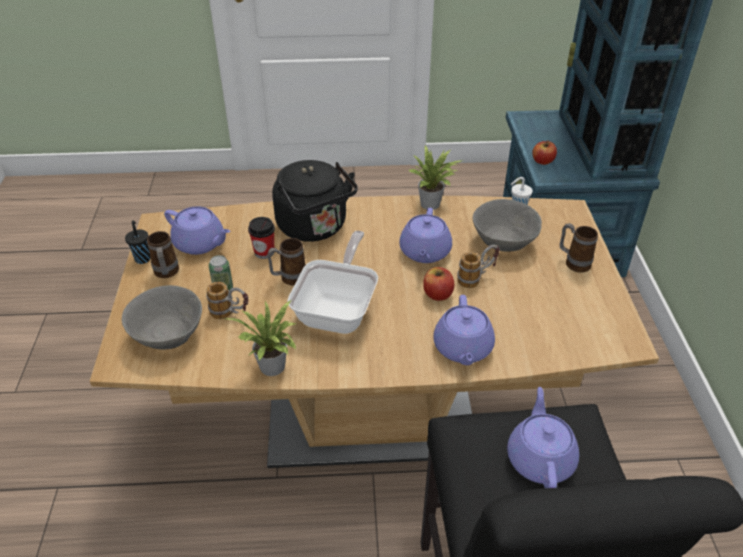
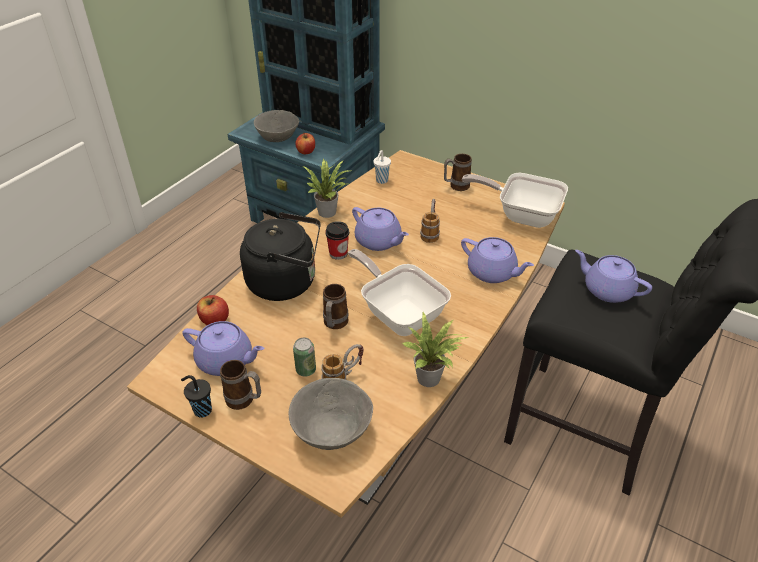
camera: 55 degrees left, 0 degrees up
purple teapot [164,206,230,255] -> purple teapot turned 45 degrees clockwise [182,321,264,376]
cup [248,217,275,259] -> cup moved to [325,221,349,260]
apple [423,267,454,301] -> apple moved to [197,295,229,325]
grey bowl [473,199,542,251] -> grey bowl moved to [254,110,299,142]
none -> frying pan [462,173,568,228]

